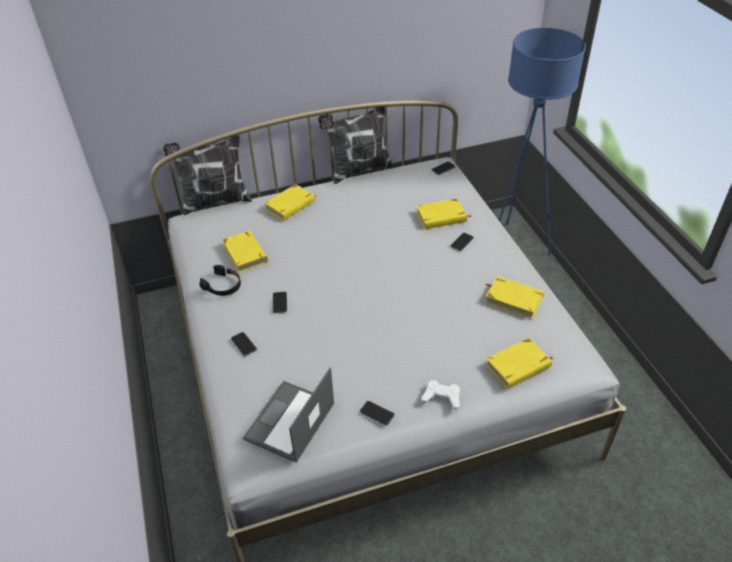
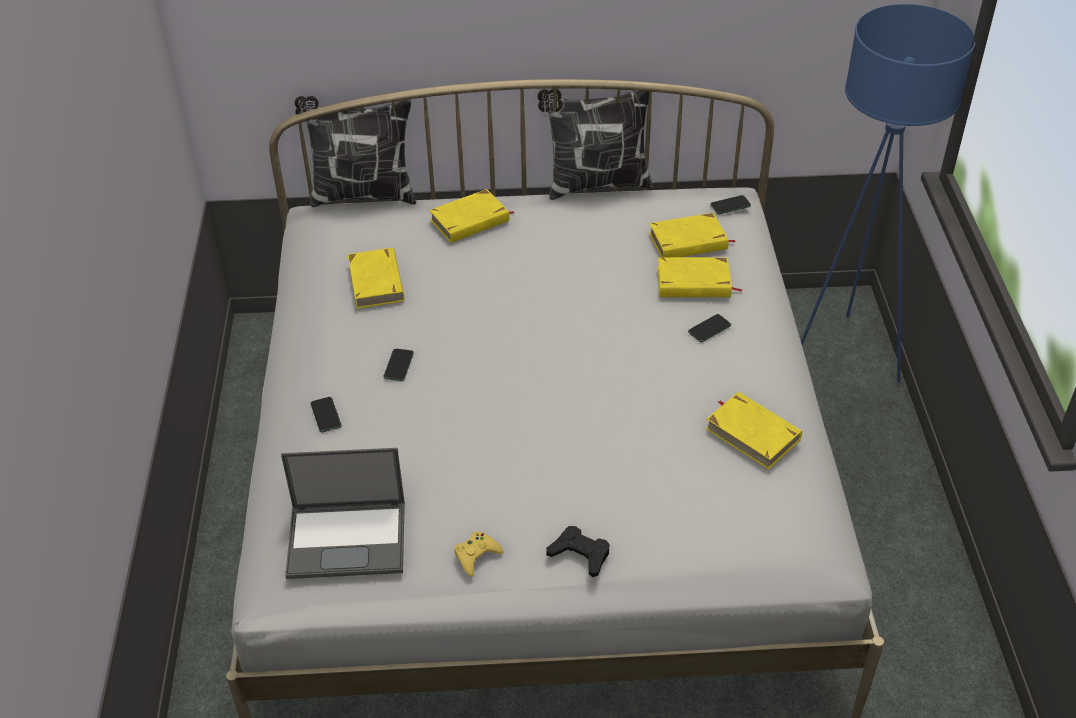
camera: 15 degrees right, 0 degrees up
black headphones [199,265,241,296] -> none
laptop [243,368,334,463] -> laptop turned 135 degrees counterclockwise [281,448,405,579]
phone [360,401,395,425] -> yellow game controller [454,531,503,577]
white game controller [421,380,460,410] -> black game controller [546,526,609,577]
yellow book [485,338,553,389] -> yellow book moved to [649,213,735,257]

